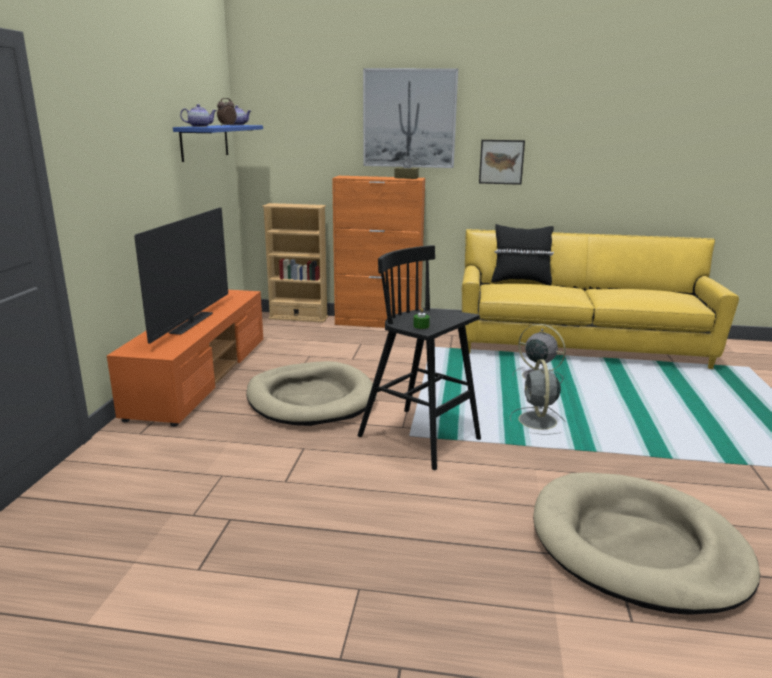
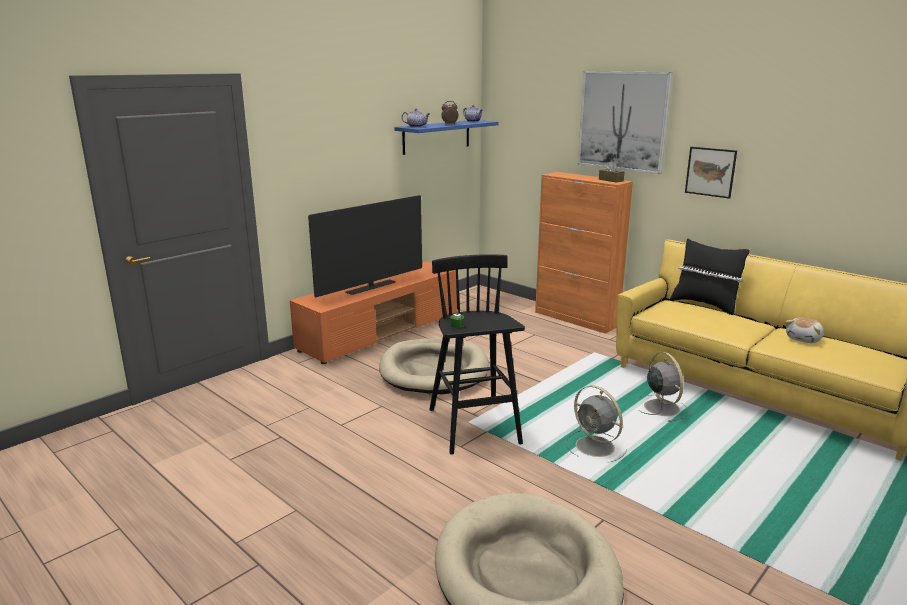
camera: 35 degrees right, 0 degrees up
beige bookcase [262,203,328,323] -> none
grey fan [510,360,566,435] -> grey fan turned 75 degrees counterclockwise [566,385,627,463]
none -> plush toy [785,317,824,343]

